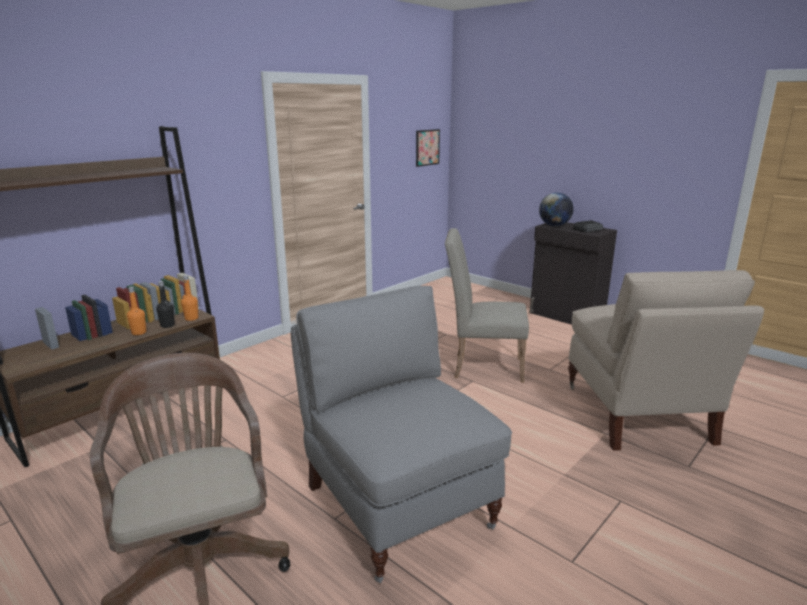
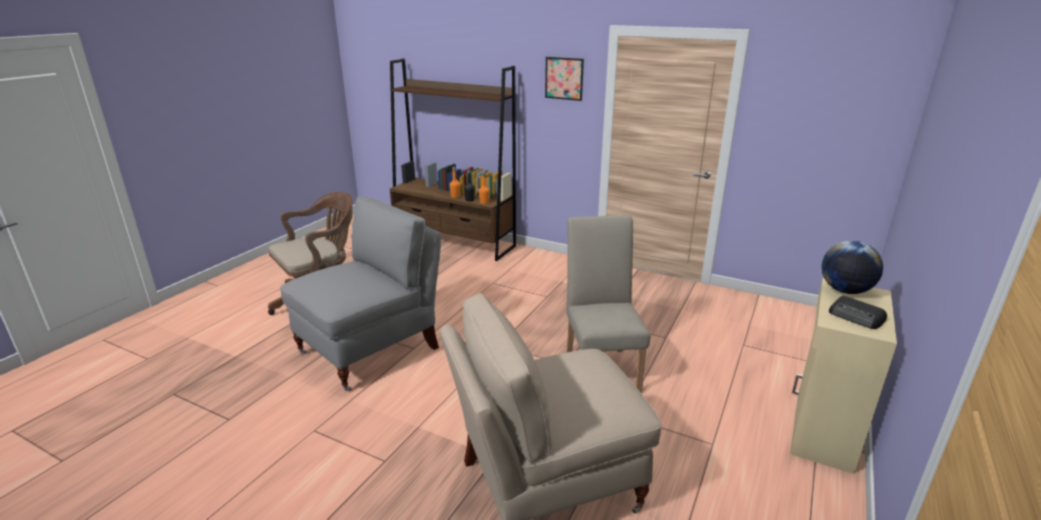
camera: 75 degrees right, 5 degrees up
picture [416,129,440,167] -> picture moved to [545,57,584,101]
black cabinet [530,222,617,325] -> beige cabinet [790,278,897,474]

